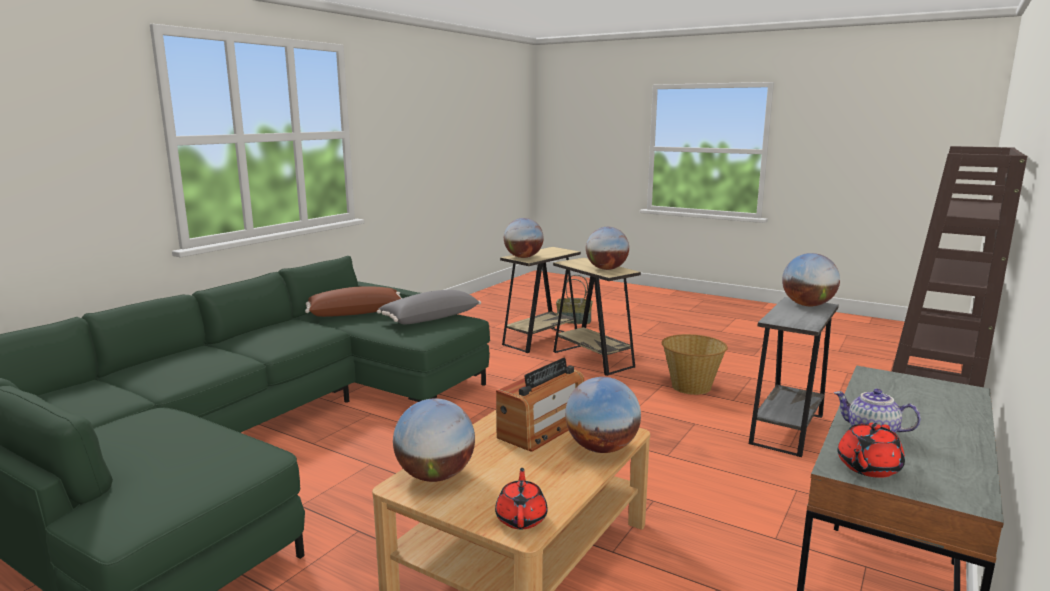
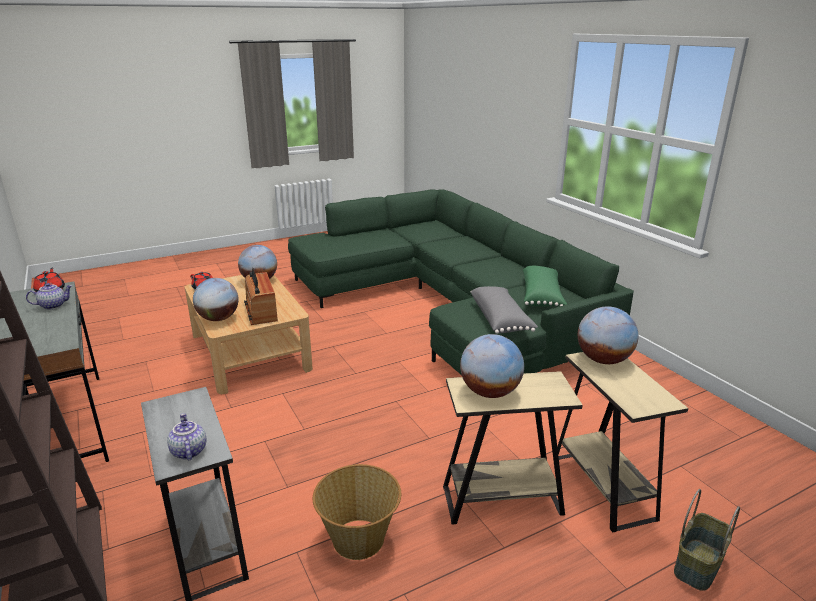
camera: 120 degrees right, 10 degrees up
brown pillow [305,286,402,317] -> green pillow [523,266,567,306]
globe [782,253,840,306] -> teapot [167,413,206,461]

